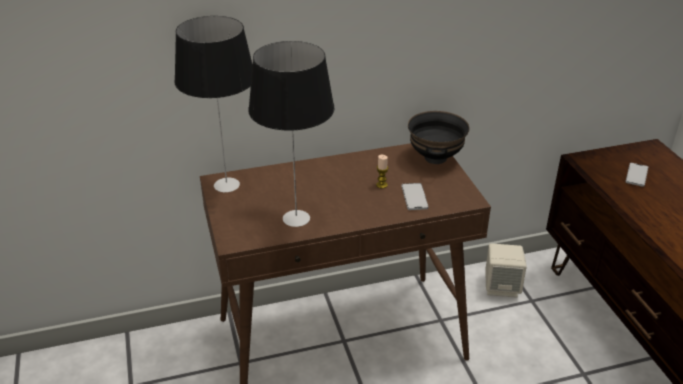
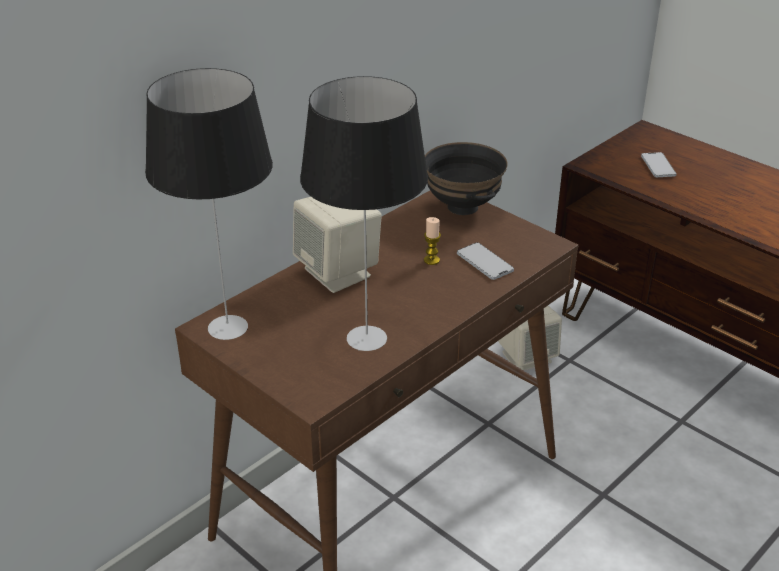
camera: 30 degrees left, 0 degrees up
none -> beige speaker [293,197,382,293]

